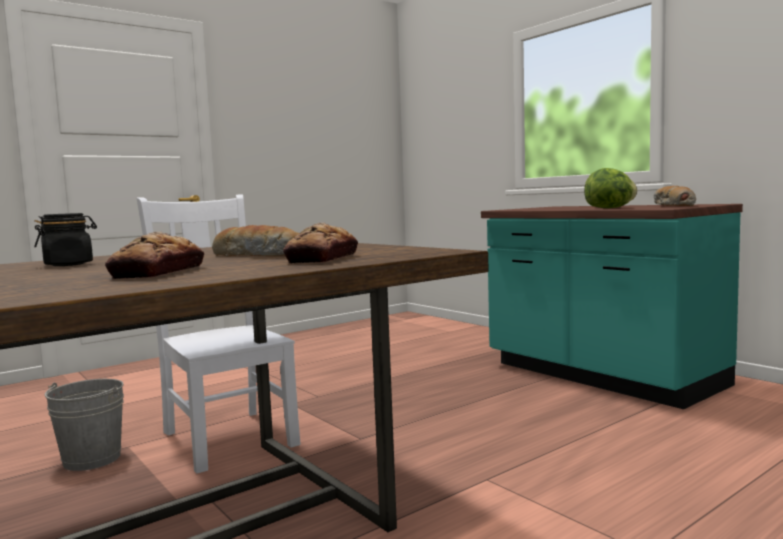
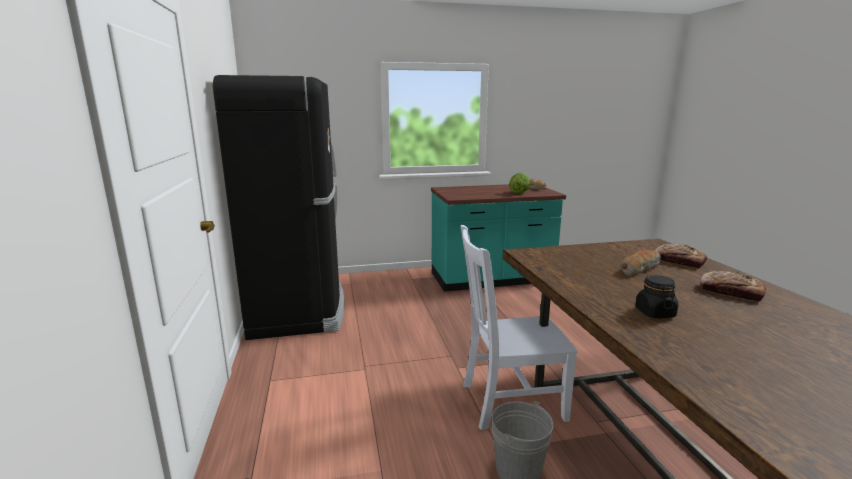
camera: 65 degrees left, 10 degrees up
none -> black fridge [213,75,345,340]

